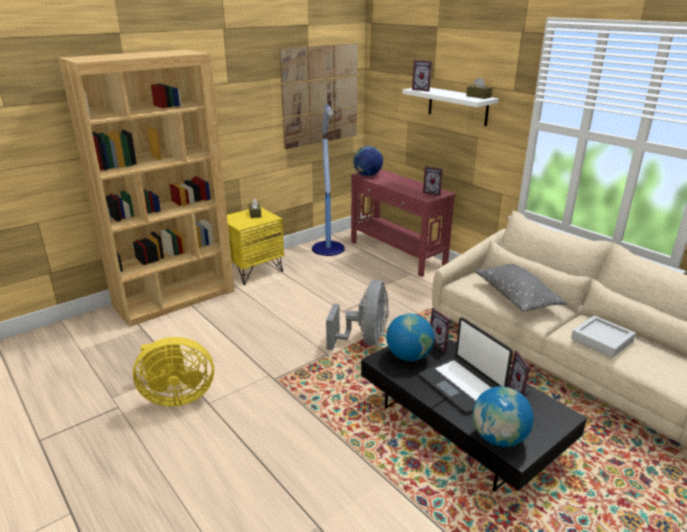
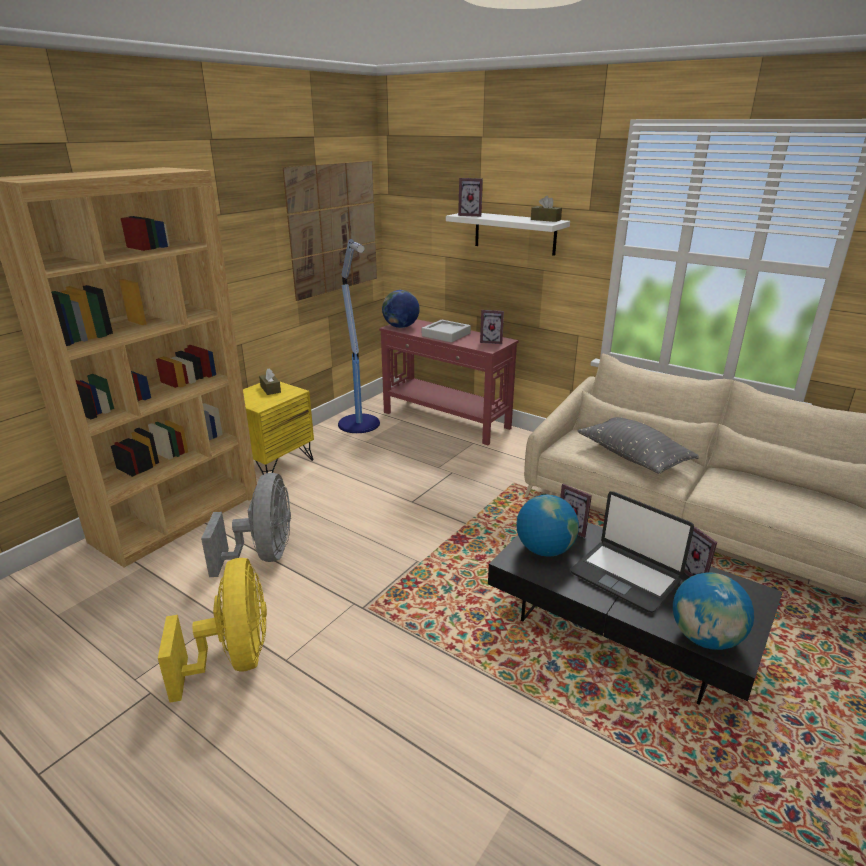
camera: 15 degrees left, 0 degrees up
yellow fan [133,337,214,407] -> yellow fan turned 75 degrees counterclockwise [158,558,267,703]
grey fan [326,280,389,350] -> grey fan moved to [201,473,291,577]
grey tray [571,315,636,358] -> grey tray moved to [422,320,471,343]

